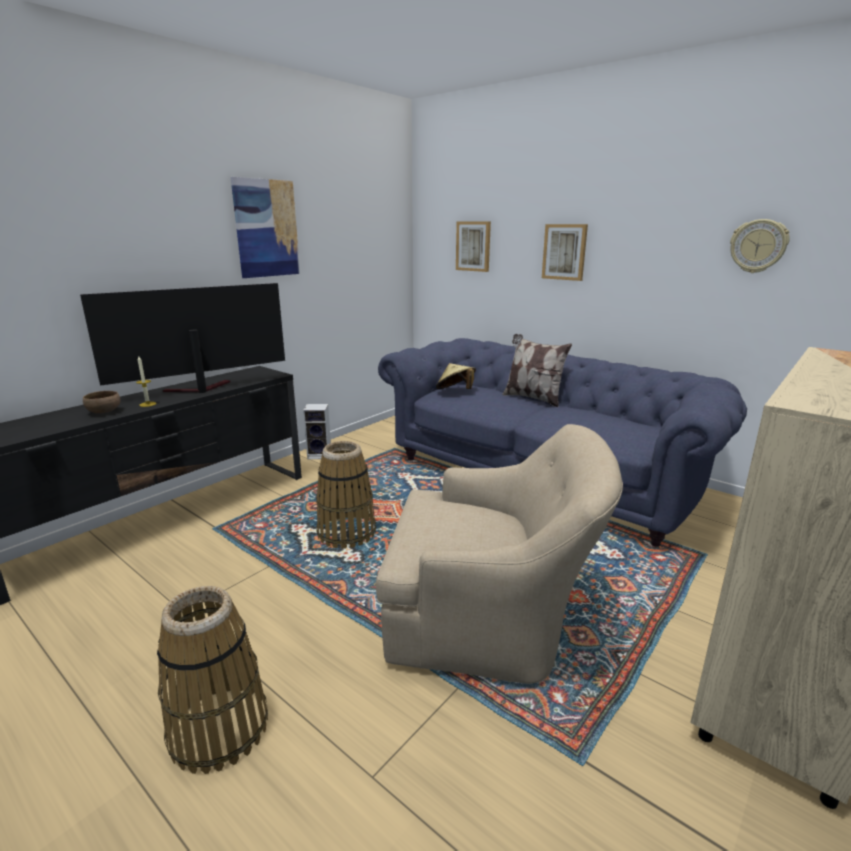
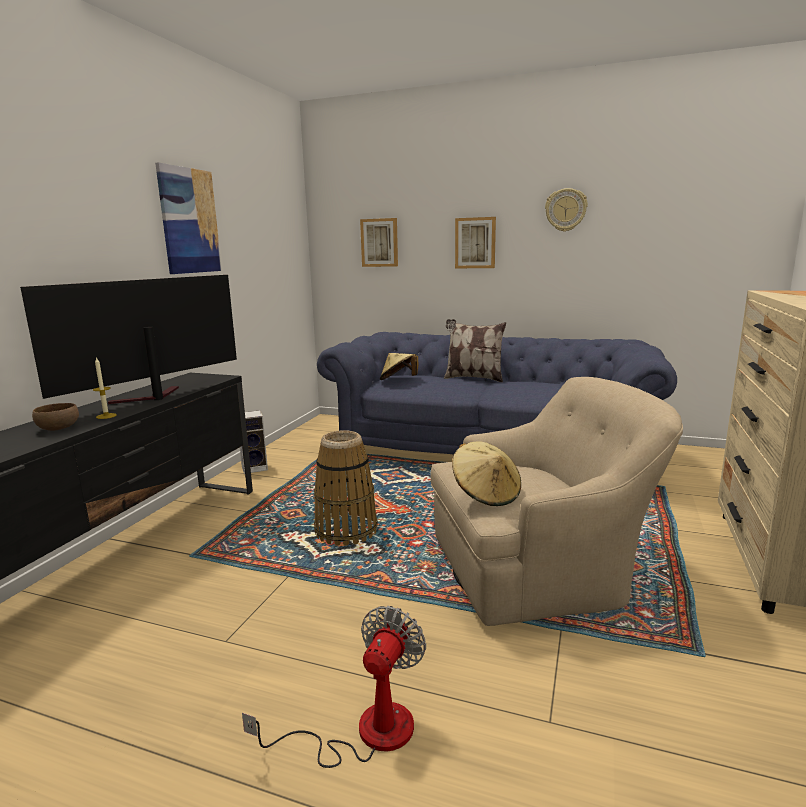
camera: 20 degrees left, 5 degrees down
basket [157,586,268,774] -> fan [242,606,426,768]
wall clock [730,219,790,273] -> wall clock moved to [545,188,588,232]
none -> beige hat [452,442,521,506]

